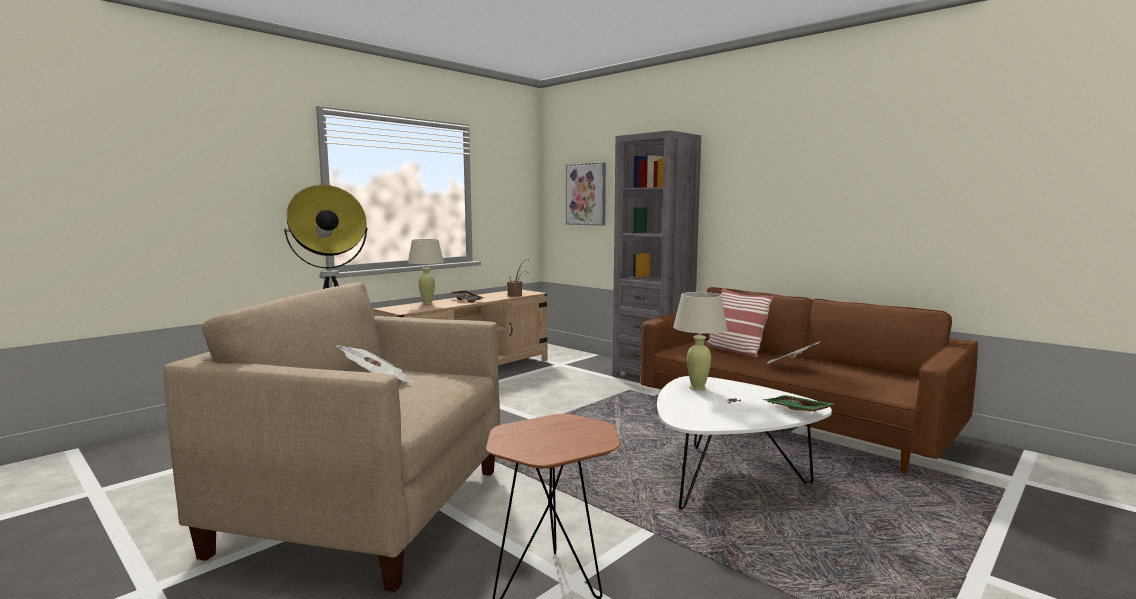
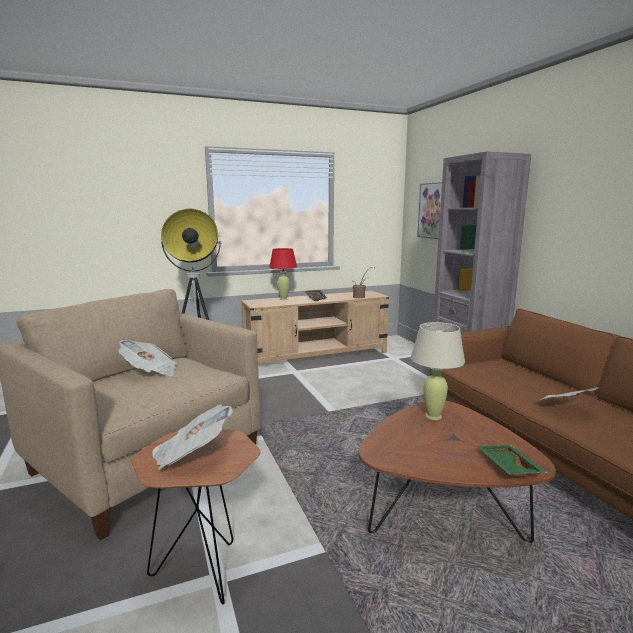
camera: 25 degrees right, 5 degrees up
beige table lamp [408,239,444,305] -> red table lamp [269,248,297,300]
white coffee table [657,376,832,510] -> brown coffee table [359,401,556,543]
pillow [706,288,774,358] -> none
none -> newspaper [152,404,233,470]

